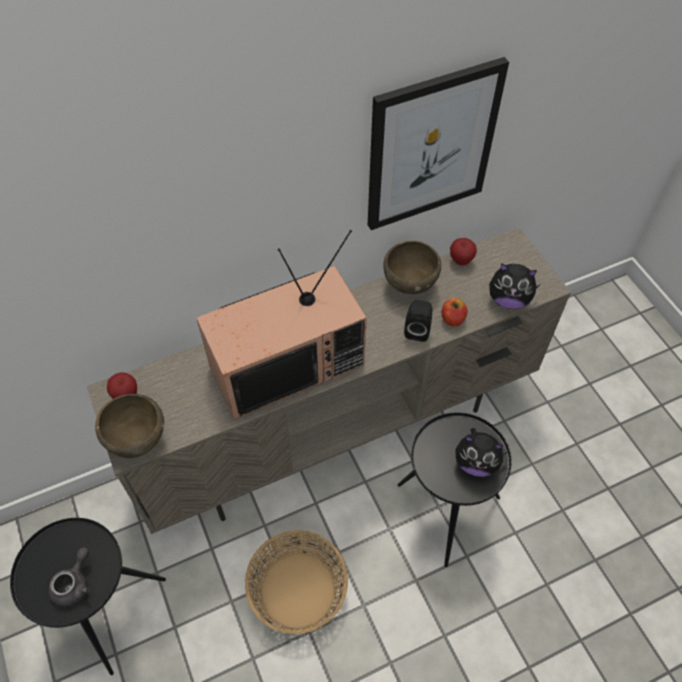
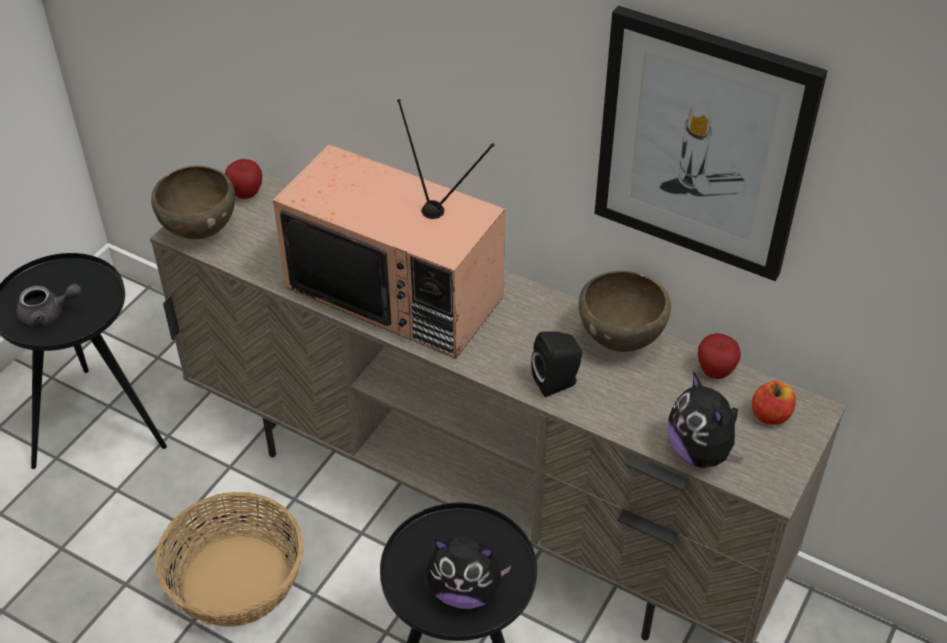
camera: 55 degrees right, 10 degrees down
apple [442,298,468,326] -> apple moved to [752,381,796,425]
plush toy [455,428,507,477] -> plush toy turned 60 degrees counterclockwise [427,536,511,609]

